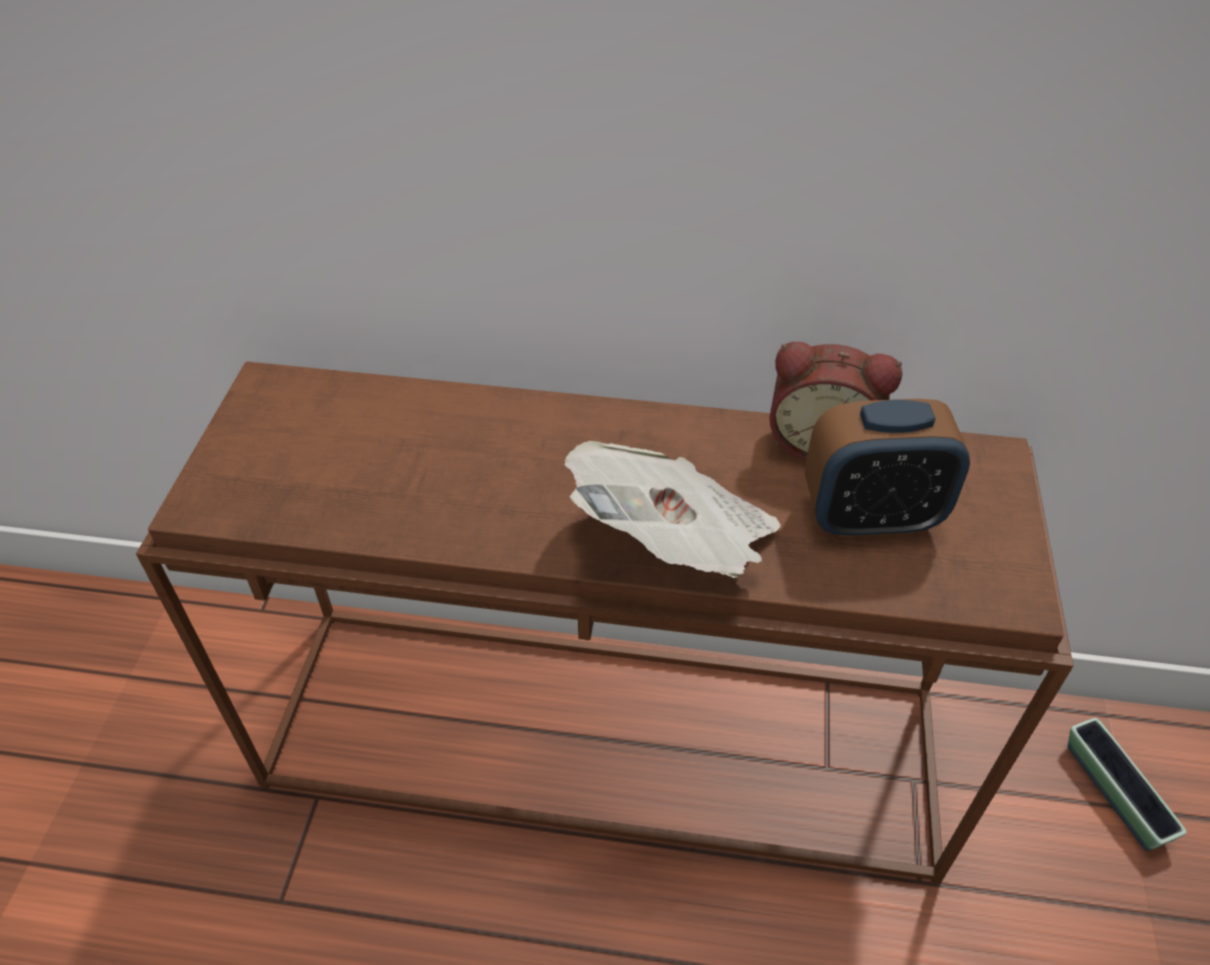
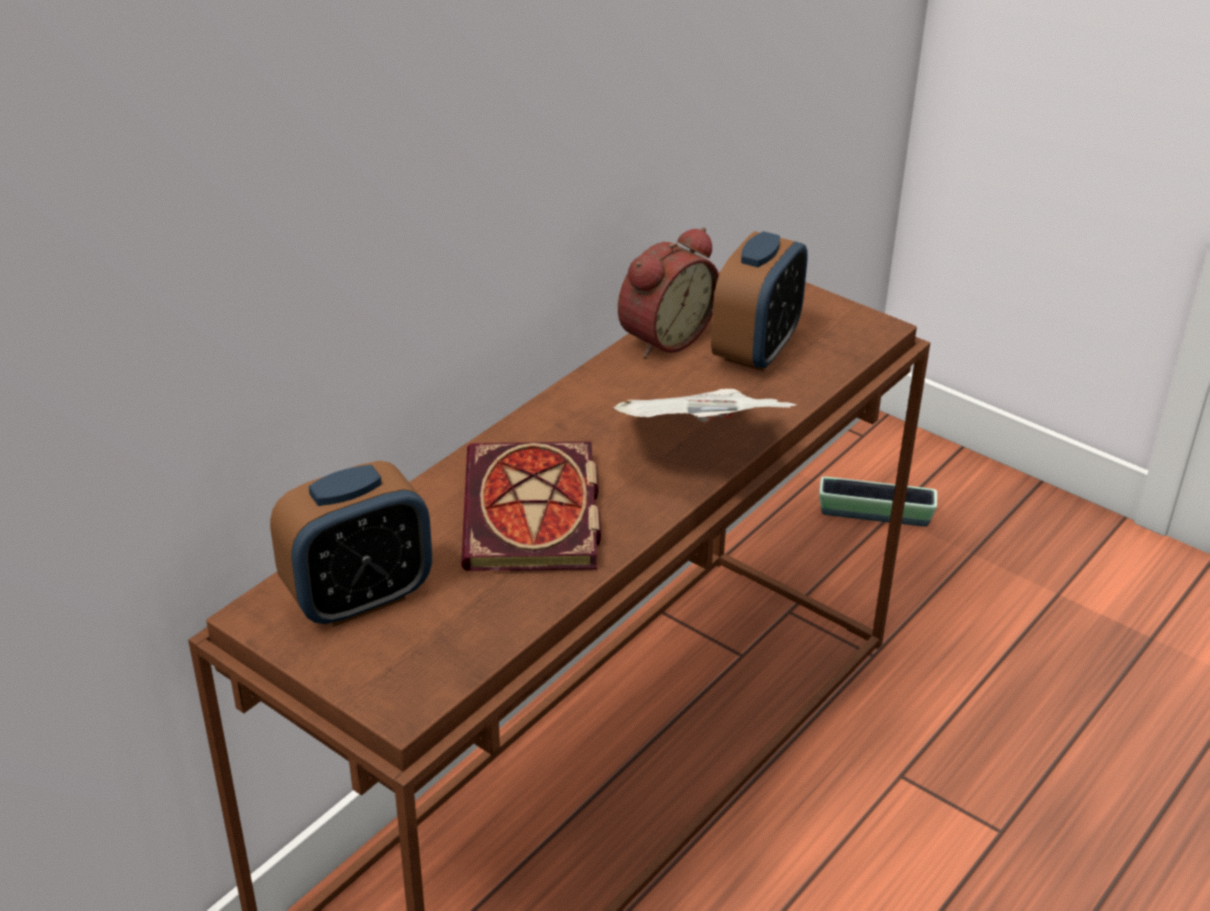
camera: 60 degrees left, 10 degrees down
none -> alarm clock [270,460,432,627]
none -> book [461,441,601,571]

